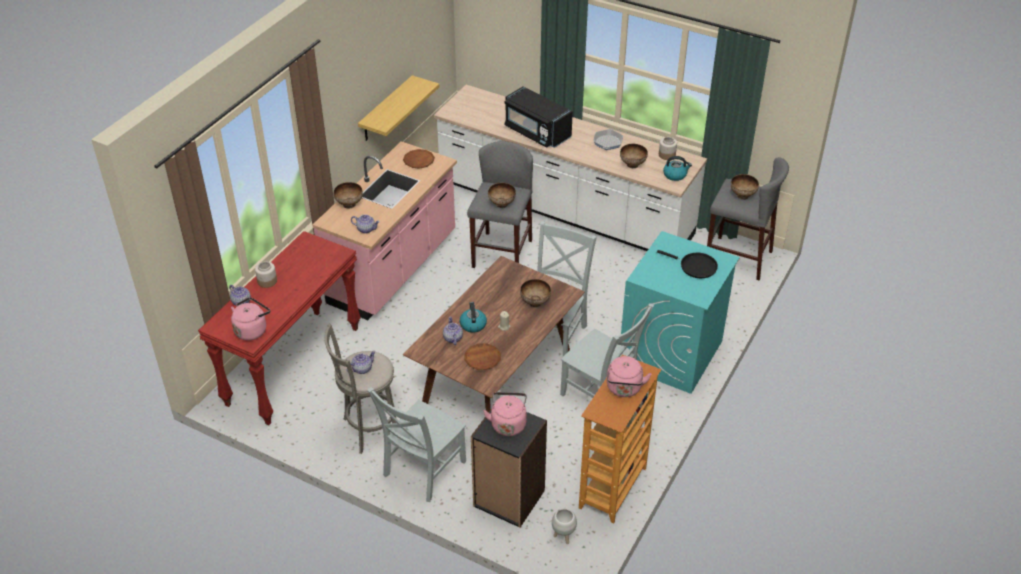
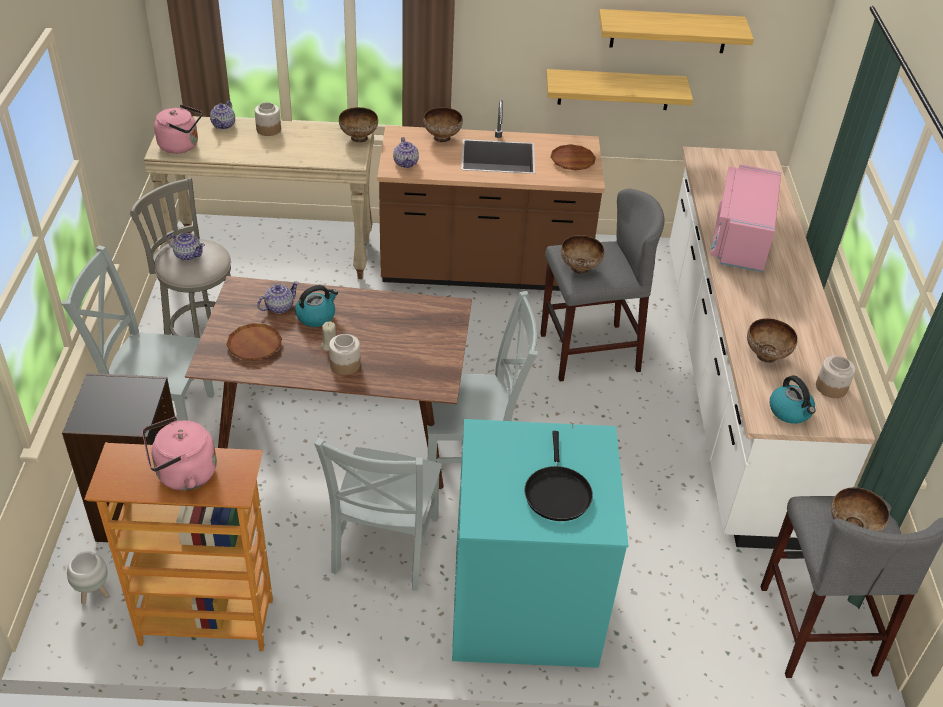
camera: 60 degrees right, 0 degrees up
red console table [198,231,361,426] -> beige console table [143,116,374,279]
pink counter [313,141,457,320] -> brown counter [377,100,605,291]
pink kettle [483,392,526,436] -> none
black microwave [504,86,573,148] -> pink microwave [710,165,781,272]
bowl [520,279,551,307] -> bowl moved to [339,107,378,143]
frying pan [594,129,623,150] -> none
none -> jar [329,334,361,375]
none -> shelf [599,9,754,53]

